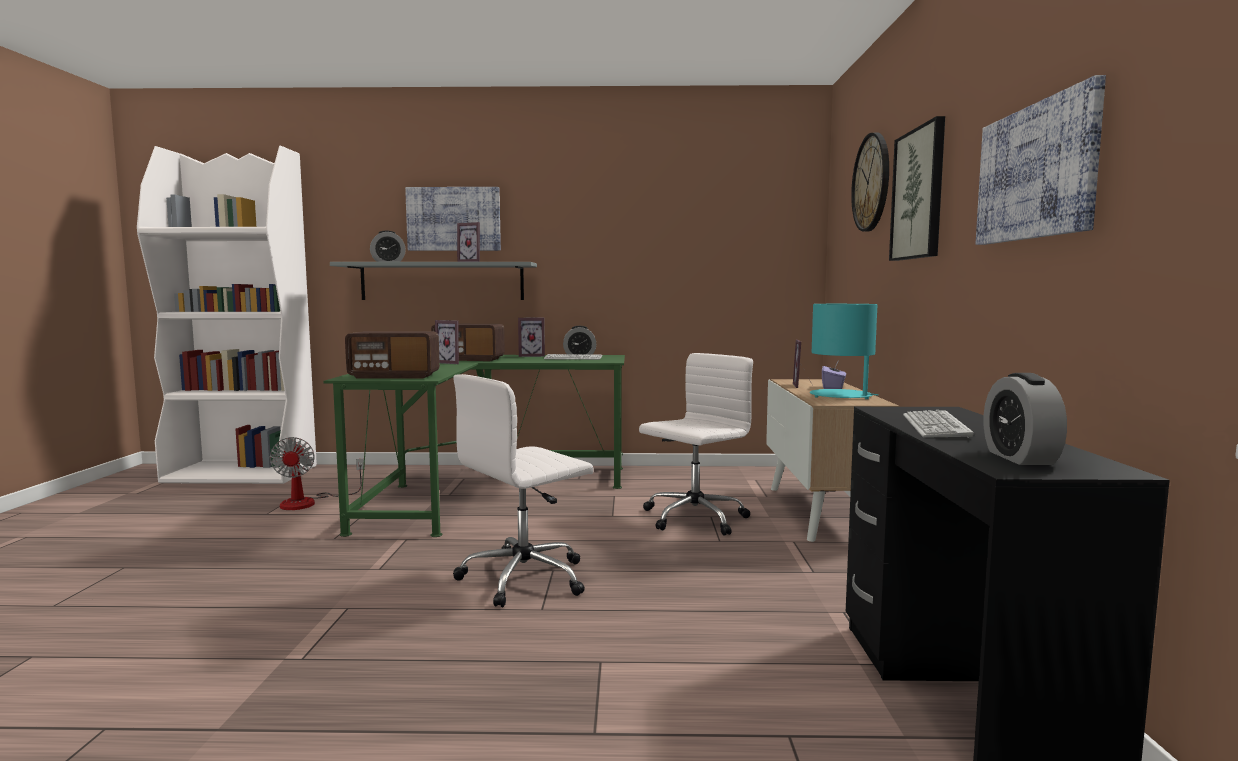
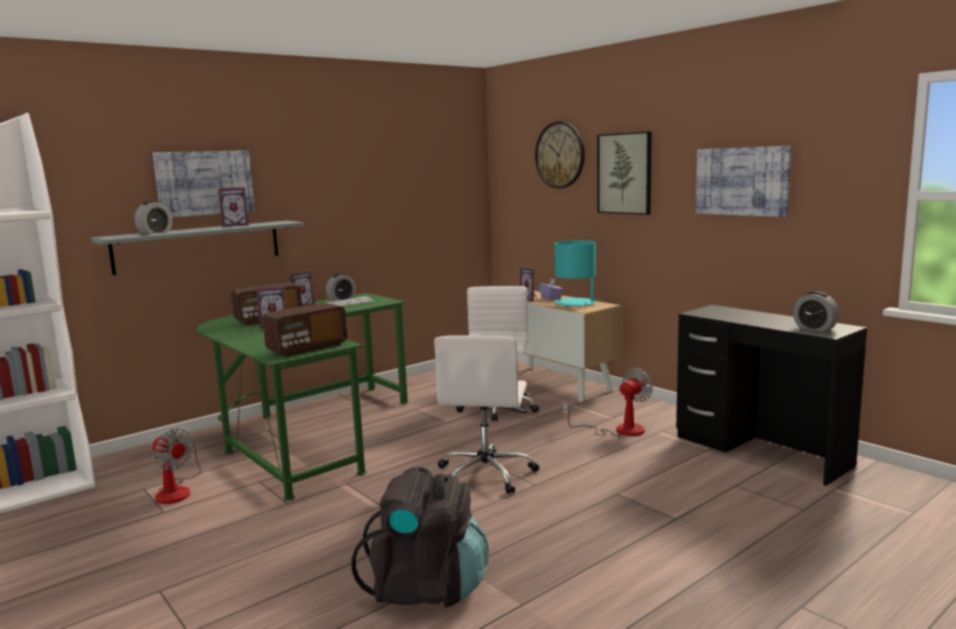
camera: 40 degrees left, 5 degrees up
keyboard [903,410,974,438] -> none
none -> black backpack [351,467,489,607]
none -> fan [562,368,653,436]

